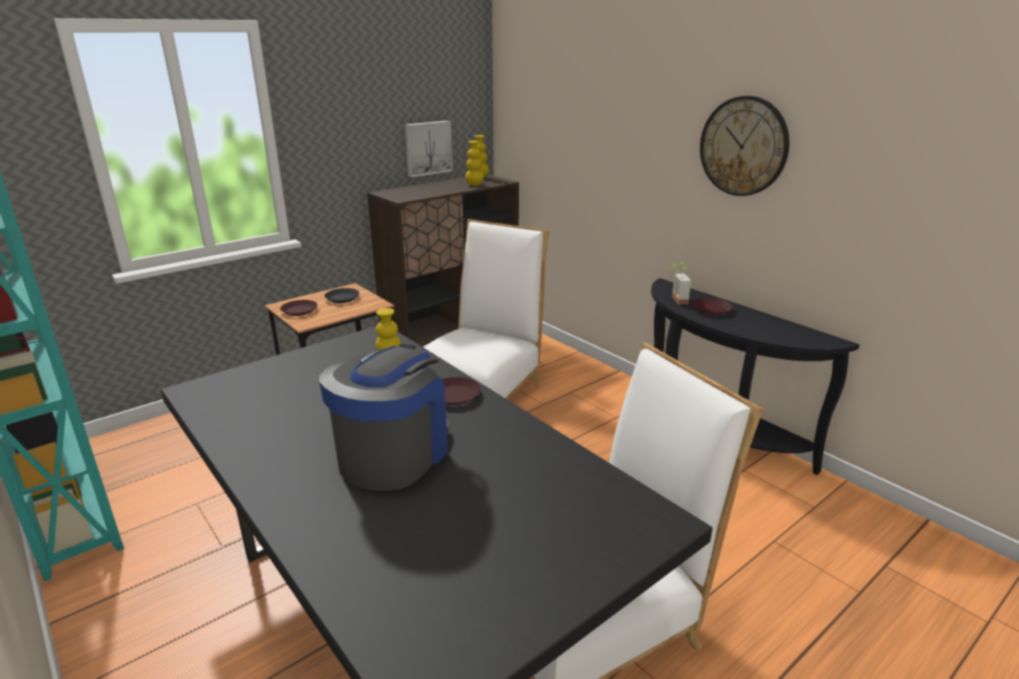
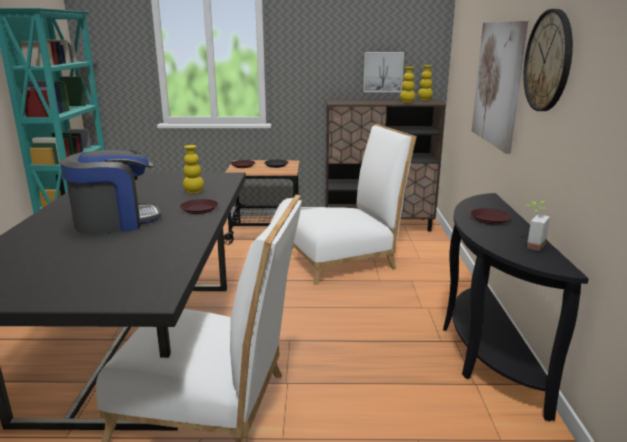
camera: 40 degrees right, 5 degrees down
potted plant [670,262,691,305] -> potted plant moved to [527,201,550,251]
none -> picture [472,21,528,154]

